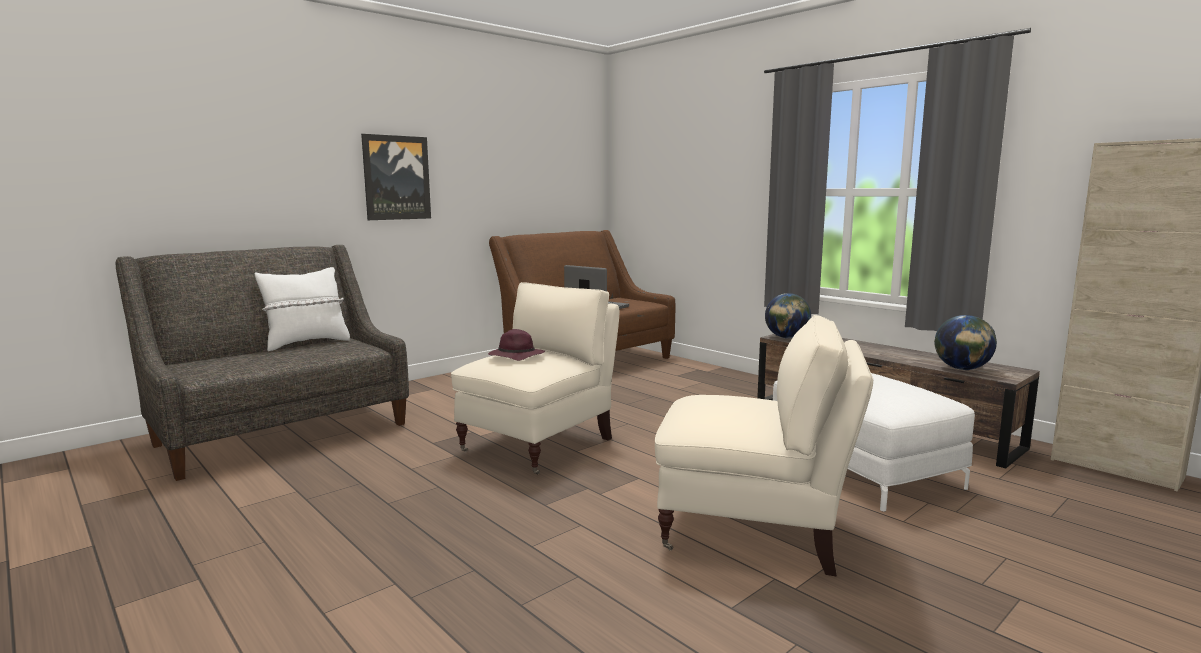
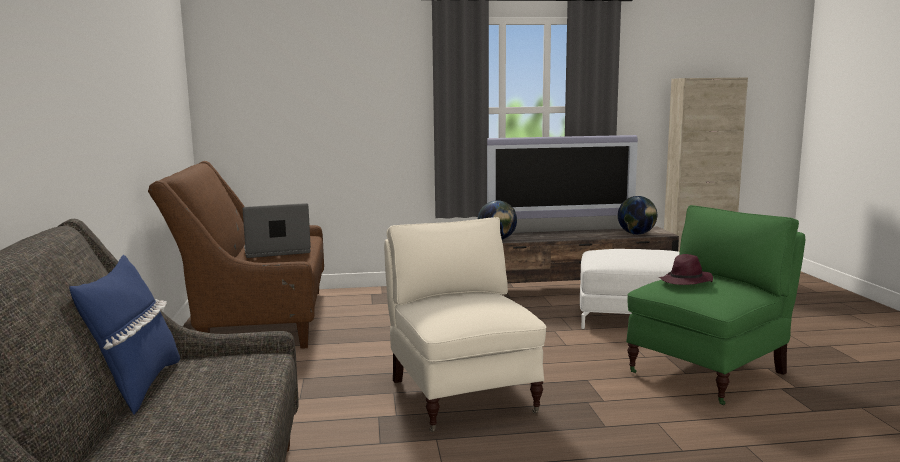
camera: 55 degrees left, 0 degrees up
white pillow [255,267,350,351] -> blue pillow [69,255,180,415]
picture [361,134,431,220] -> none
purple hat [488,329,545,361] -> purple hat moved to [659,254,713,285]
beige armchair [655,315,873,576] -> green armchair [626,205,805,405]
none -> television [487,135,638,233]

